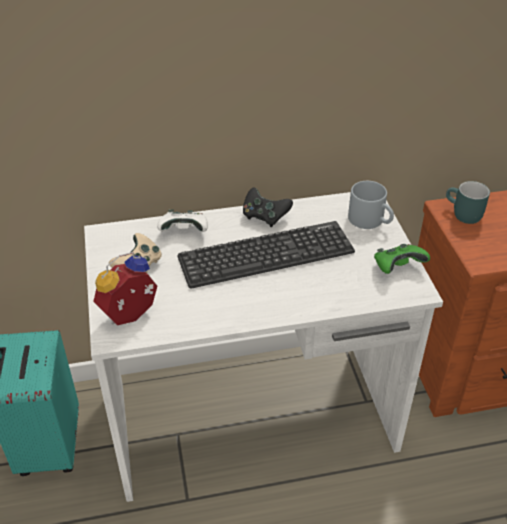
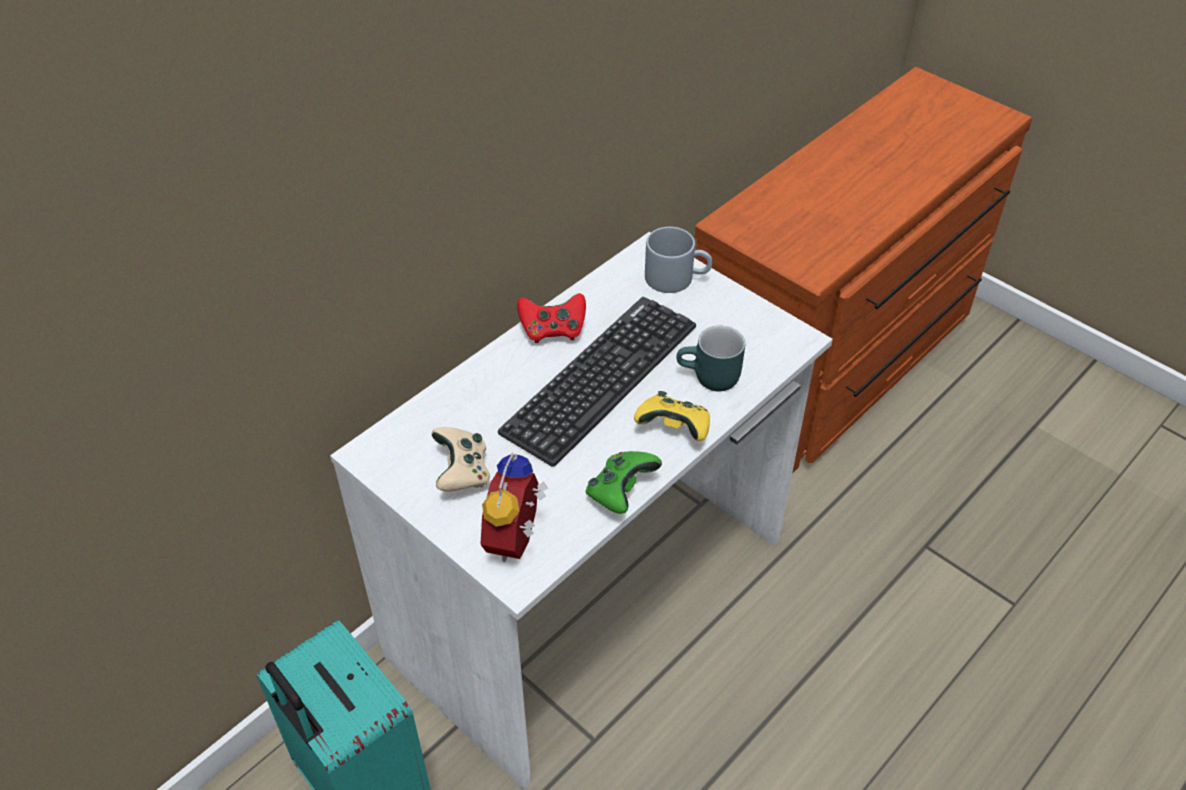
camera: 35 degrees left, 5 degrees up
white game controller [157,209,208,232] -> none
black game controller [243,187,293,227] -> red game controller [517,293,586,343]
green game controller [374,244,430,274] -> green game controller moved to [585,451,662,514]
turquoise mug [446,181,490,224] -> turquoise mug moved to [676,326,745,391]
none -> yellow game controller [634,391,710,441]

